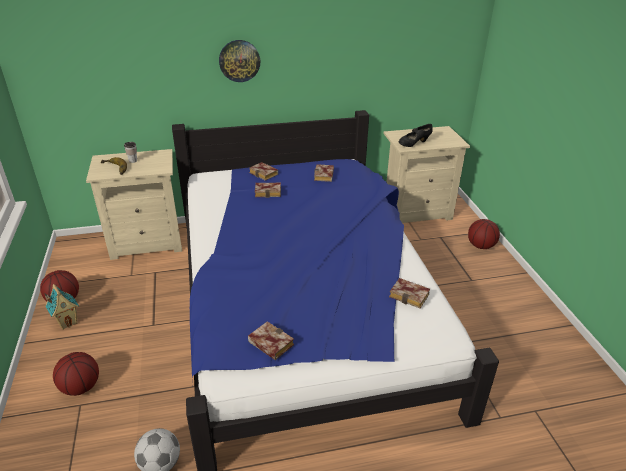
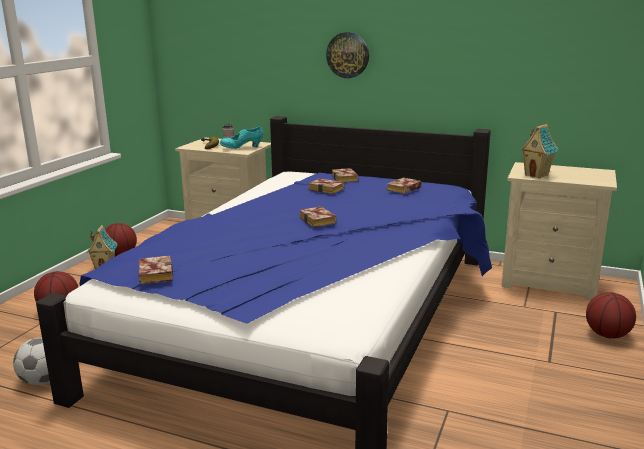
camera: 35 degrees right, 15 degrees down
book [389,278,430,309] -> book moved to [299,206,337,227]
black shoe [399,124,433,147] -> toy house [520,124,558,178]
none -> turquoise shoe [220,126,263,149]

